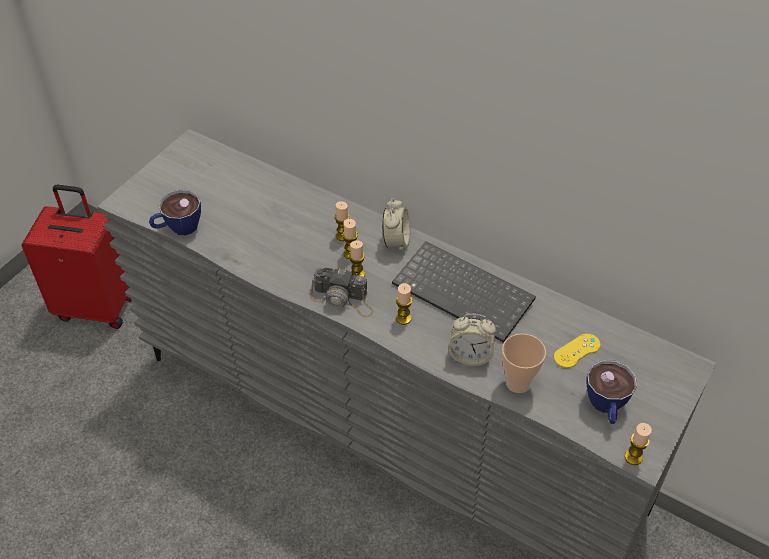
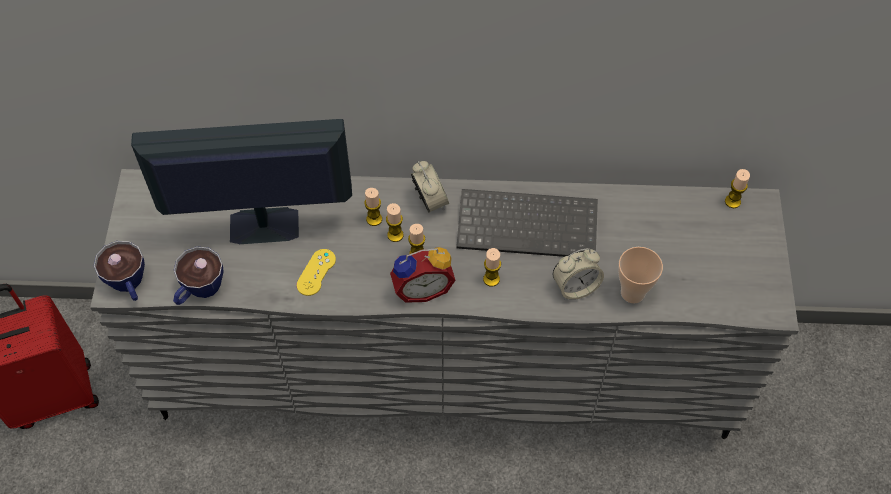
camera: 30 degrees left, 10 degrees up
camera [310,268,373,317] -> alarm clock [390,247,456,303]
yellow game controller [554,334,601,368] -> yellow game controller moved to [296,249,336,296]
cup [586,360,637,424] -> cup moved to [94,241,145,301]
candle [625,423,652,465] -> candle moved to [725,169,750,208]
none -> monitor [131,119,352,244]

